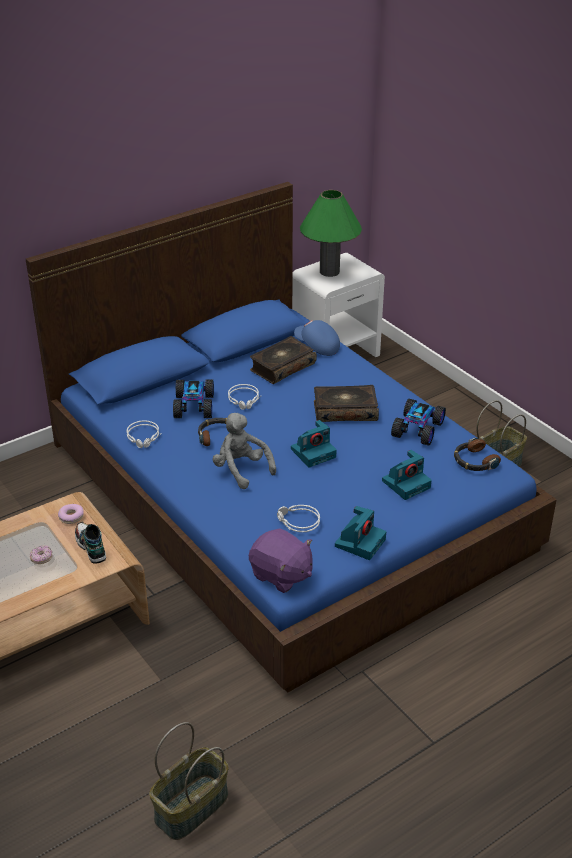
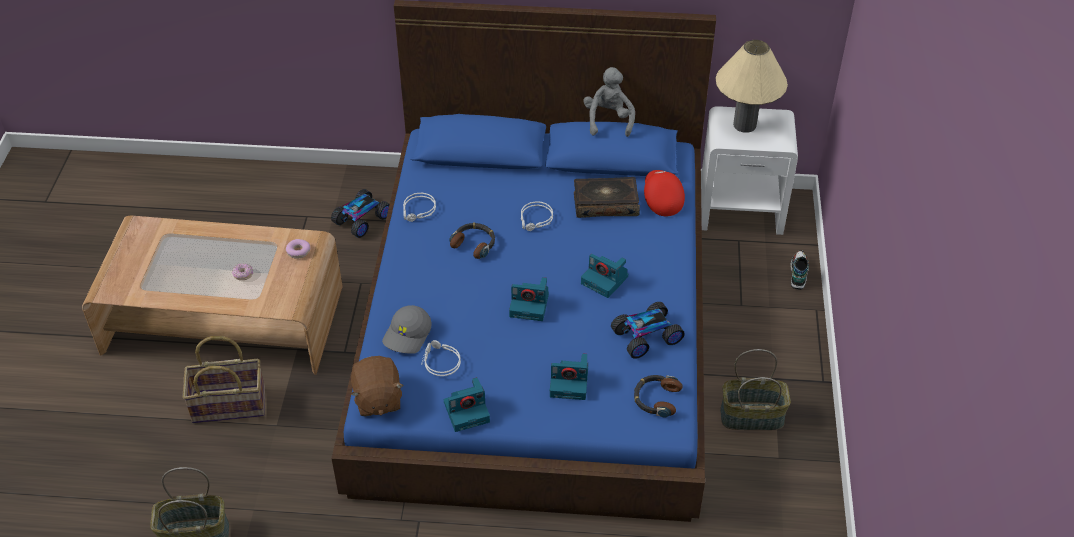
camera: 40 degrees right, 10 degrees up
shoe [75,522,106,564] -> shoe moved to [790,250,809,290]
toy car [173,379,214,418] -> toy car moved to [331,189,389,238]
grey plush toy [212,413,276,489] -> grey plush toy moved to [584,67,635,137]
purple plush toy [249,528,313,593] -> brown plush toy [351,356,404,416]
blue cap [294,320,340,356] -> red cap [644,170,685,216]
green table lamp [300,190,362,277] -> beige table lamp [715,40,788,133]
book [314,385,379,422] -> camera [581,254,628,298]
none -> basket [182,336,265,423]
none -> grey cap [382,305,432,354]

